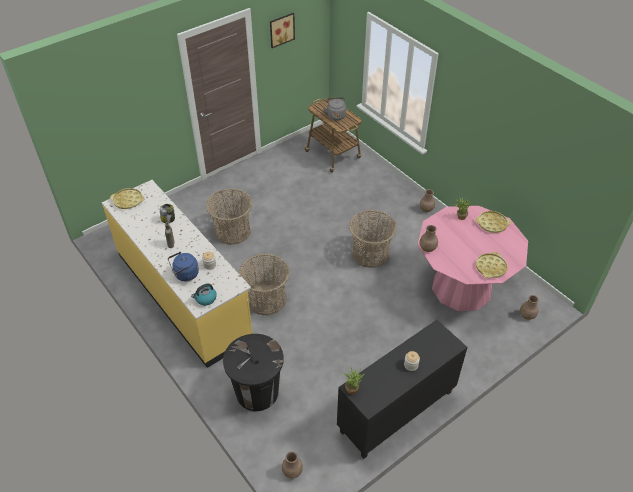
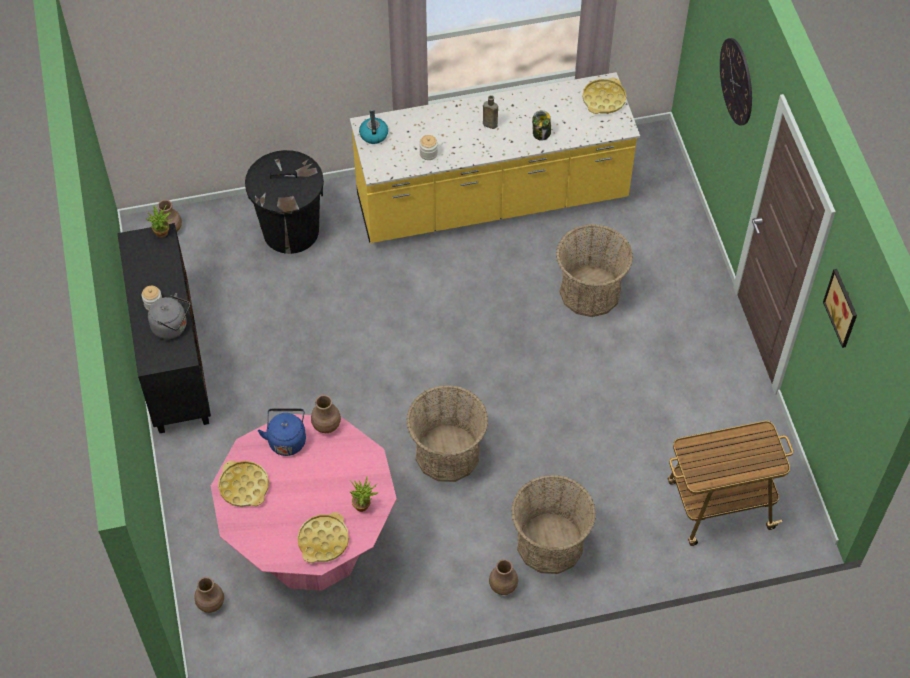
camera: 115 degrees right, 10 degrees up
blue kettle [168,252,199,281] -> blue kettle moved to [258,408,306,456]
basket [239,254,290,315] -> basket moved to [511,475,596,574]
grey kettle [323,97,346,120] -> grey kettle moved to [148,293,190,339]
none -> wall clock [720,38,752,126]

